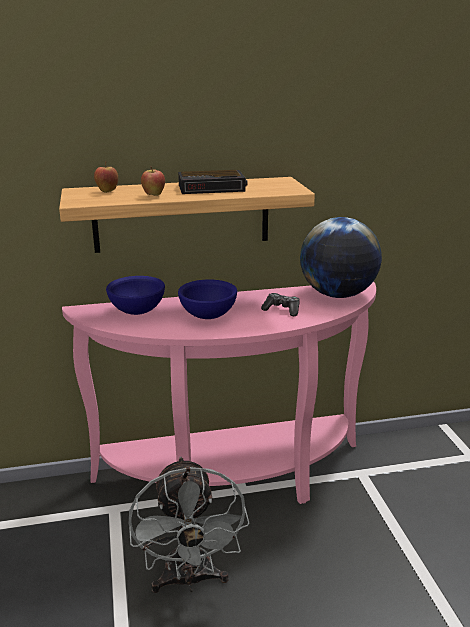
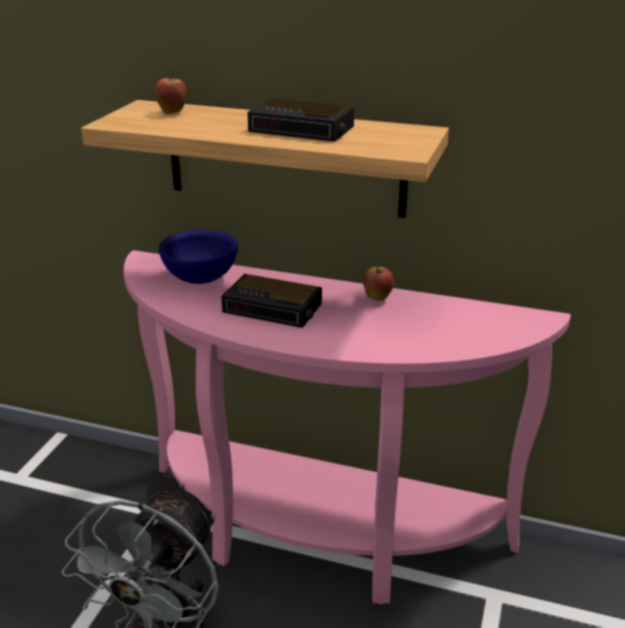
camera: 30 degrees right, 5 degrees up
apple [141,166,165,196] -> apple moved to [363,265,394,301]
blue bowl [178,279,237,319] -> alarm clock [221,274,322,328]
game controller [261,293,300,316] -> none
globe [300,217,382,298] -> none

